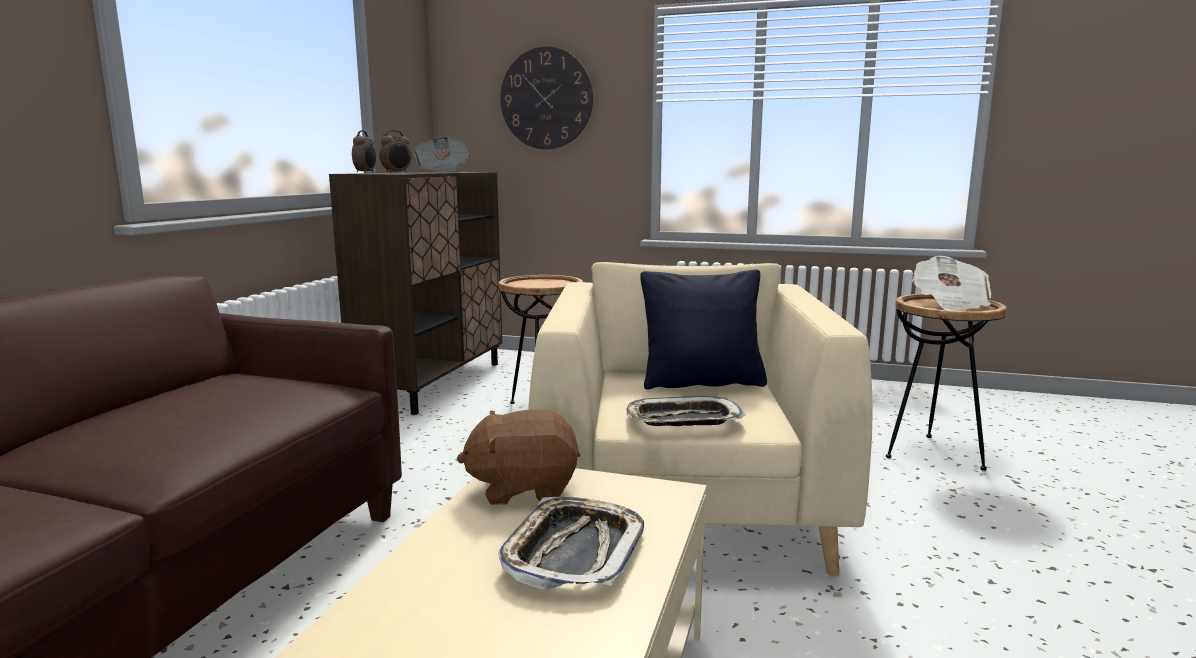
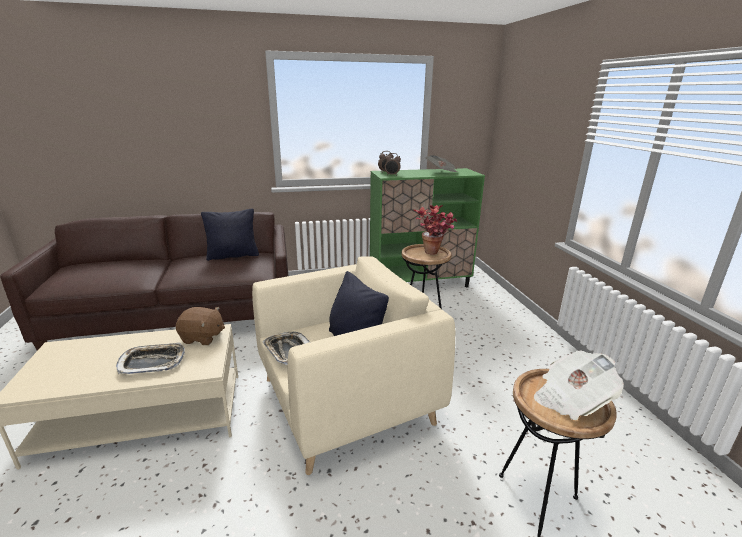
camera: 60 degrees right, 10 degrees up
brown cabinet [329,172,502,415] -> green cabinet [370,168,485,287]
brown plush toy [457,410,580,505] -> brown plush toy turned 135 degrees clockwise [176,307,225,345]
wall clock [500,46,593,149] -> none
none -> black pillow [201,208,259,261]
none -> potted plant [414,205,457,254]

